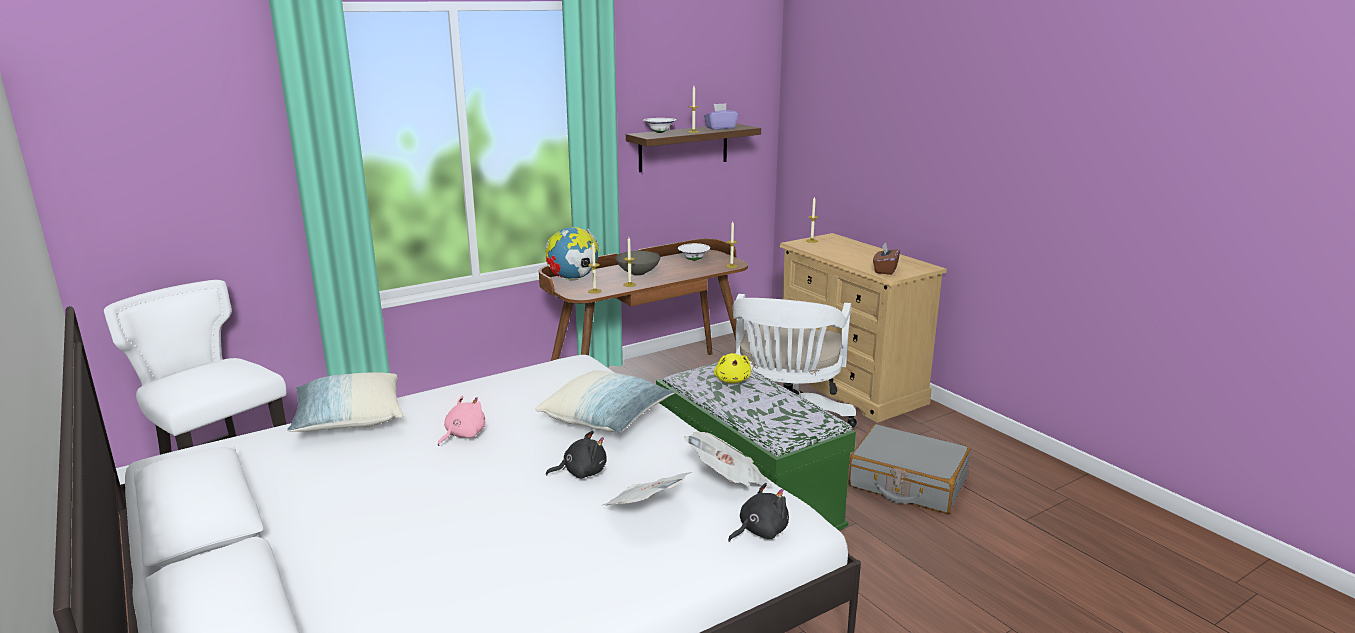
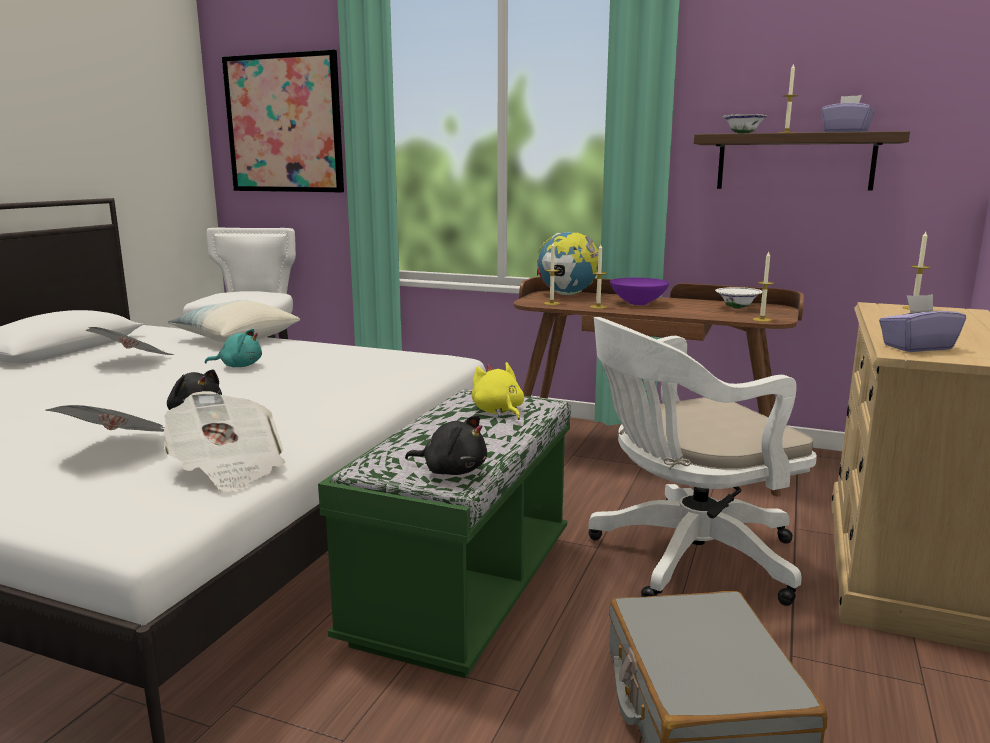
camera: 55 degrees right, 5 degrees down
pink plush toy [438,395,485,446] -> turquoise plush toy [205,329,262,367]
pillow [535,370,675,433] -> none
grey bowl [615,251,661,276] -> purple bowl [610,278,669,305]
yellow plush toy [714,353,751,384] -> yellow plush toy turned 105 degrees clockwise [472,362,524,420]
black plush toy [728,483,789,542] -> black plush toy moved to [405,415,487,475]
brown tissue box [873,242,900,275] -> purple tissue box [879,294,966,352]
none -> newspaper [86,327,175,355]
none -> picture [222,49,344,192]

